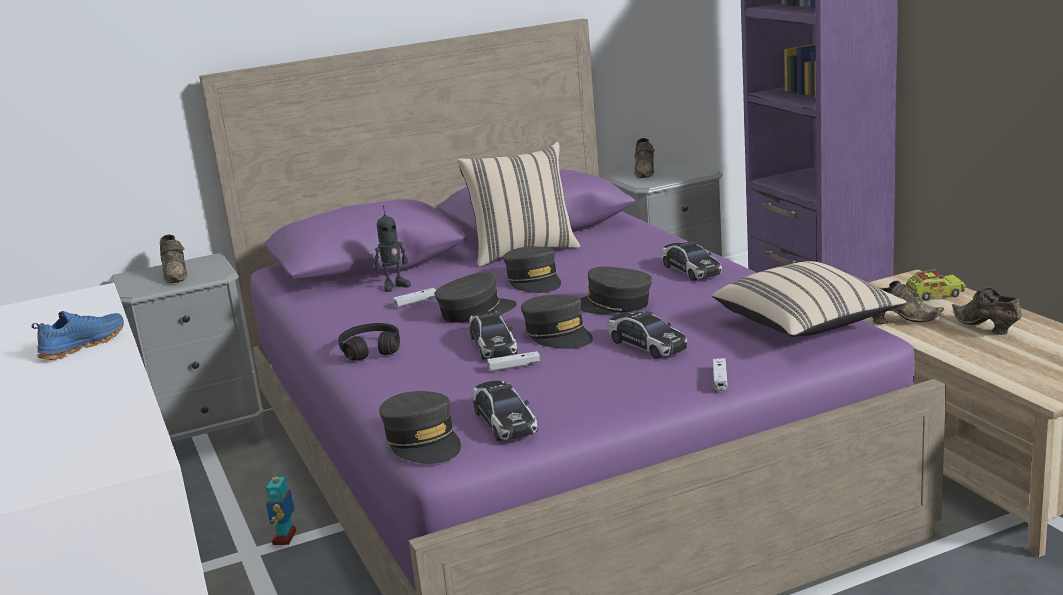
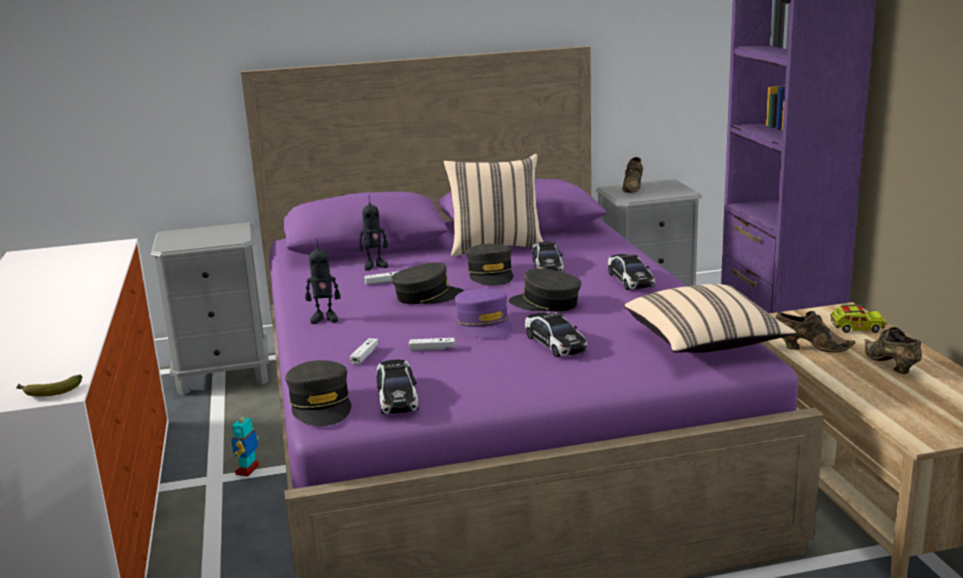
camera: 10 degrees right, 0 degrees up
blue shoe [32,311,124,360] -> none
brown shoe [160,234,188,283] -> none
black headphones [338,323,400,361] -> toy robot [305,239,341,324]
toy car [469,311,517,360] -> toy car moved to [532,242,564,273]
grey cap [521,295,593,349] -> purple cap [455,289,512,339]
white game controller [713,358,727,391] -> white game controller moved to [350,338,379,365]
none -> banana [16,375,83,396]

